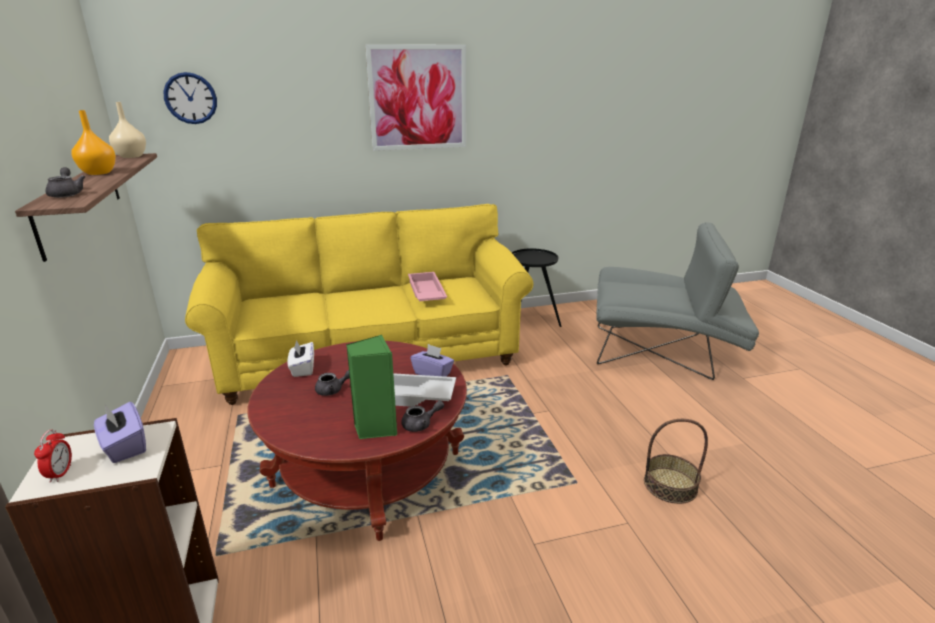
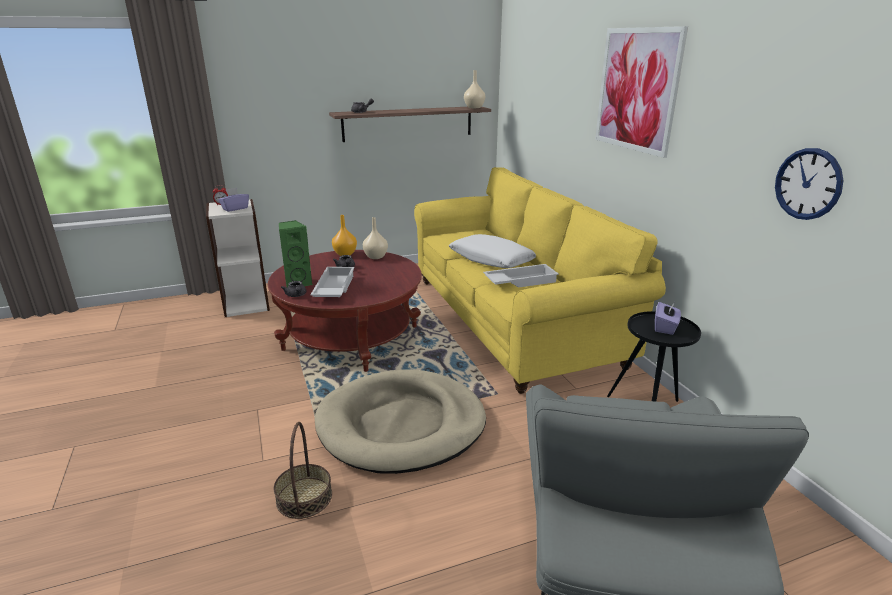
camera: 85 degrees right, 0 degrees up
orange vase [71,110,116,175] -> orange vase moved to [332,215,357,256]
wall clock [163,72,217,124] -> wall clock moved to [775,148,844,220]
white tissue box [287,340,314,377] -> beige vase [363,217,388,259]
pink tray [408,272,447,301] -> white tray [483,264,559,288]
purple tissue box [410,344,454,377] -> purple tissue box moved to [655,302,681,335]
none -> beige dog bed [314,369,486,474]
none -> white pillow [449,234,536,268]

